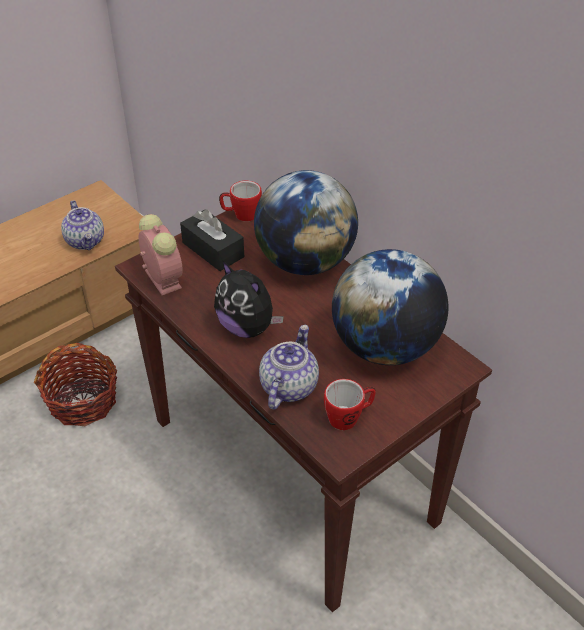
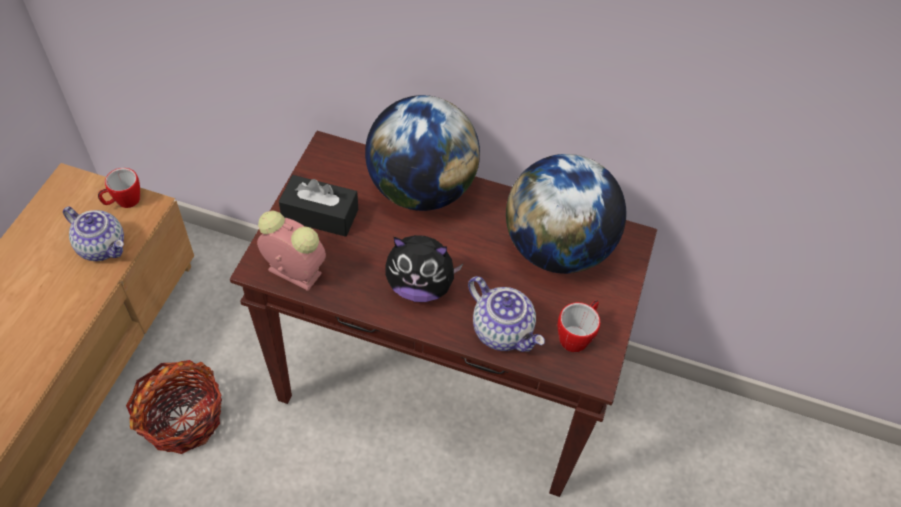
camera: 35 degrees left, 10 degrees up
mug [219,180,262,221] -> mug moved to [98,168,140,208]
teapot [259,325,319,409] -> teapot turned 150 degrees clockwise [468,276,545,352]

